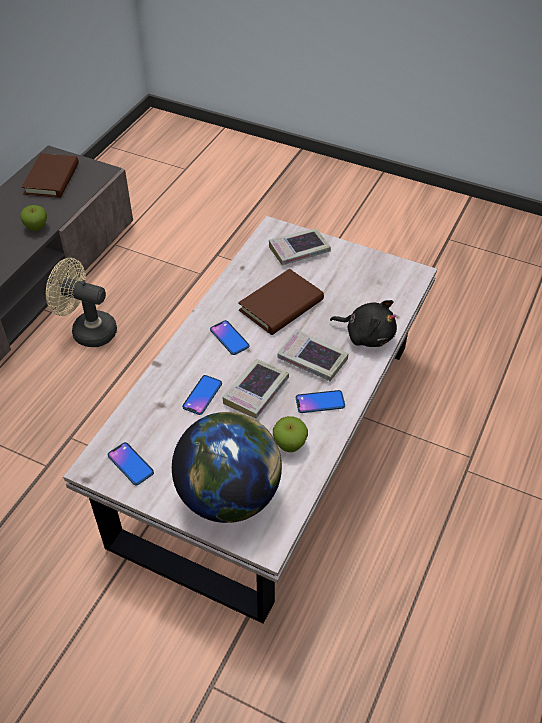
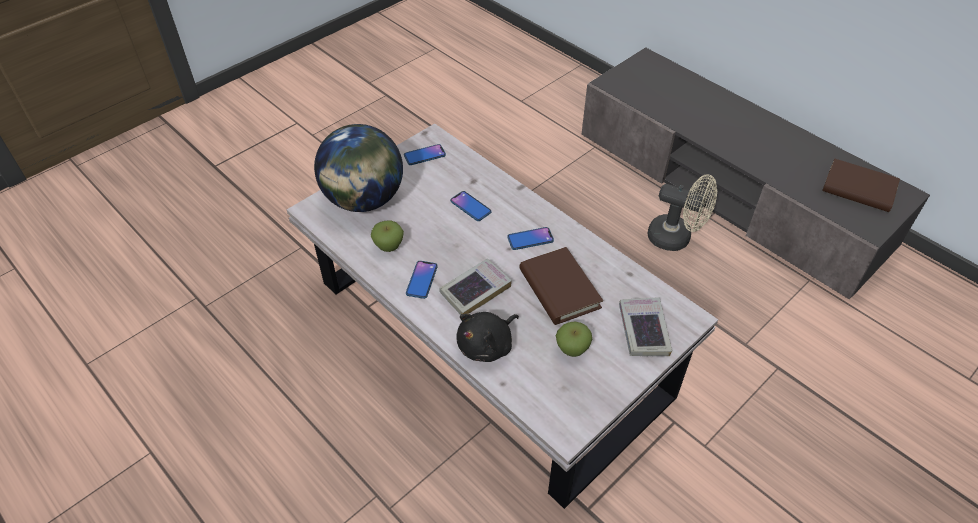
camera: 110 degrees right, 0 degrees up
apple [20,205,47,231] -> apple moved to [556,321,592,357]
beige fan [46,258,117,347] -> beige fan turned 75 degrees clockwise [647,174,717,251]
book [222,359,289,418] -> none

